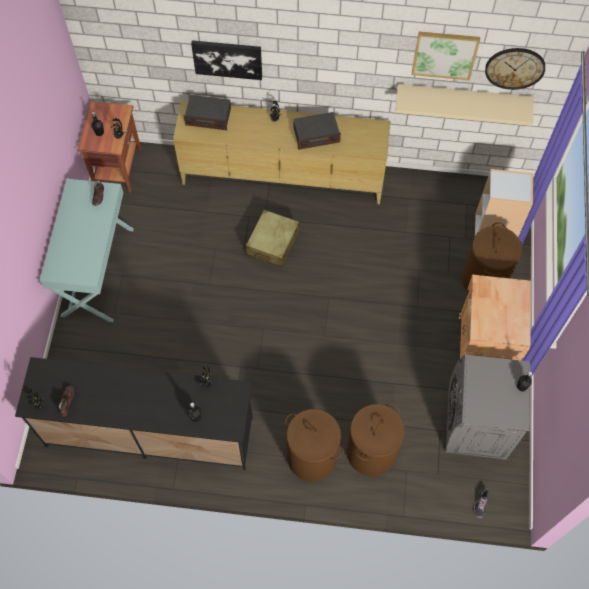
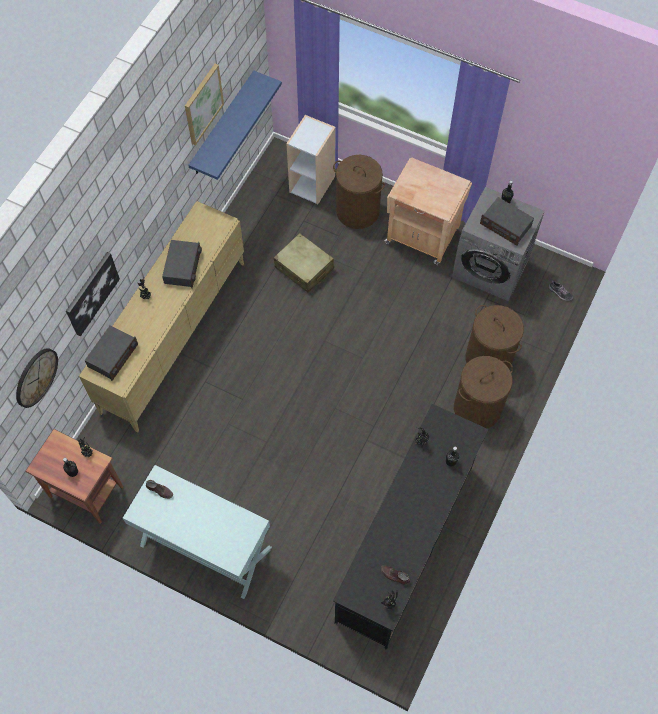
camera: 70 degrees left, 0 degrees up
beige suitcase [246,210,299,268] -> beige suitcase moved to [274,233,334,293]
beige shelf [395,84,533,126] -> blue shelf [188,71,282,180]
wall clock [485,48,545,90] -> wall clock moved to [16,348,58,408]
none -> radio [480,197,534,246]

